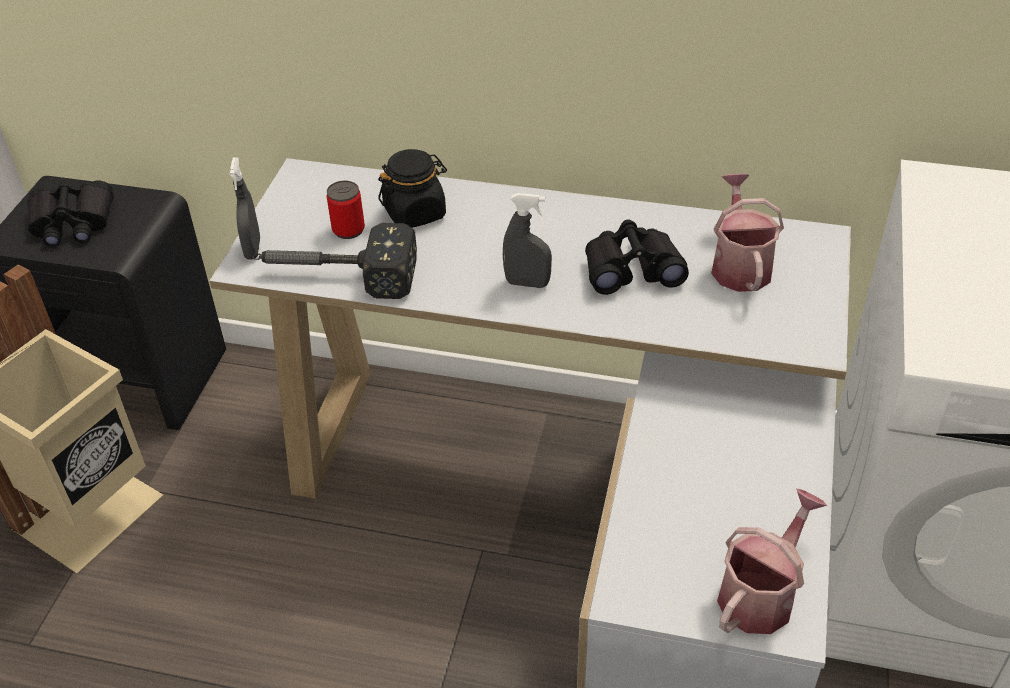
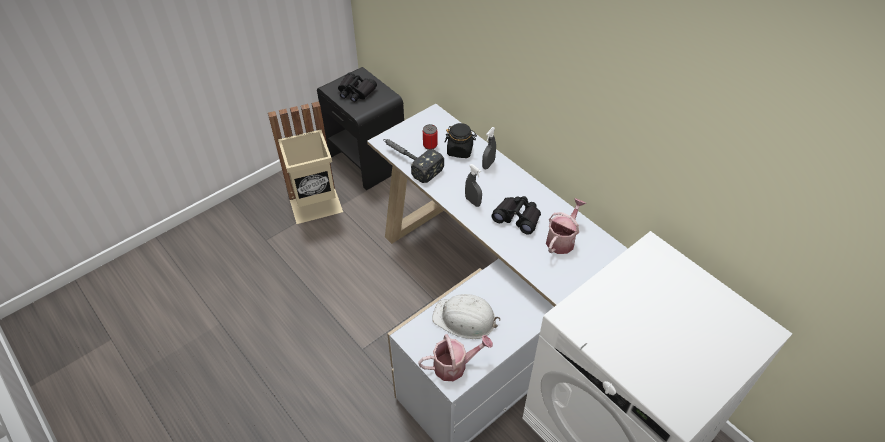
camera: 35 degrees right, 5 degrees up
grey spray bottle [230,157,260,260] -> grey spray bottle moved to [482,127,496,169]
none -> white hard hat [432,294,501,339]

